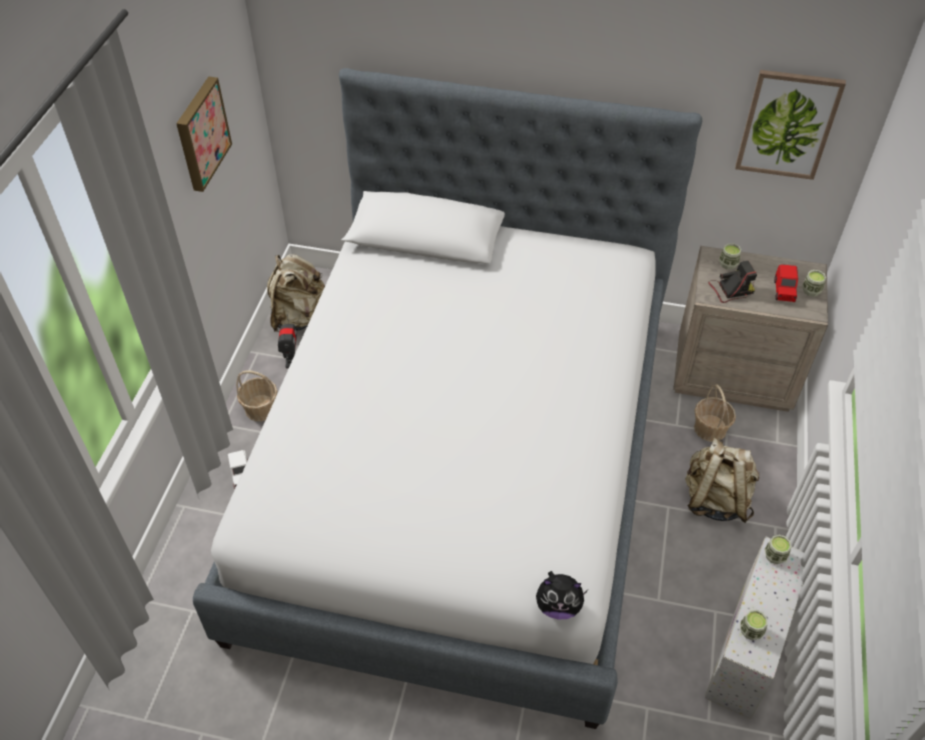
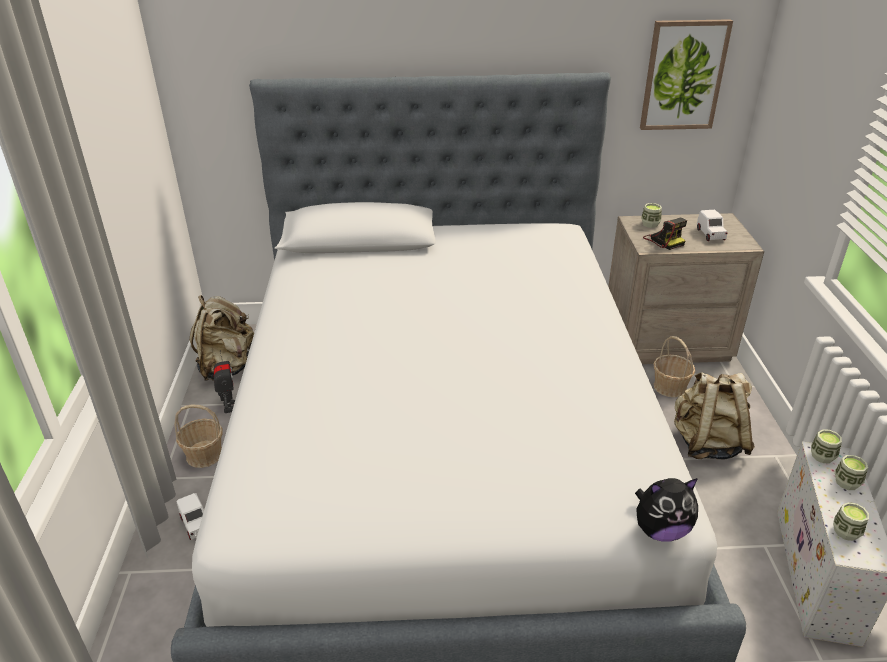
camera: 15 degrees left, 15 degrees down
picture [176,77,232,192] -> none
camera [708,261,757,303] -> camera turned 90 degrees clockwise [643,218,687,250]
red toy car [774,264,798,302] -> white toy car [697,210,728,241]
cup [802,270,826,297] -> cup moved to [835,455,868,490]

